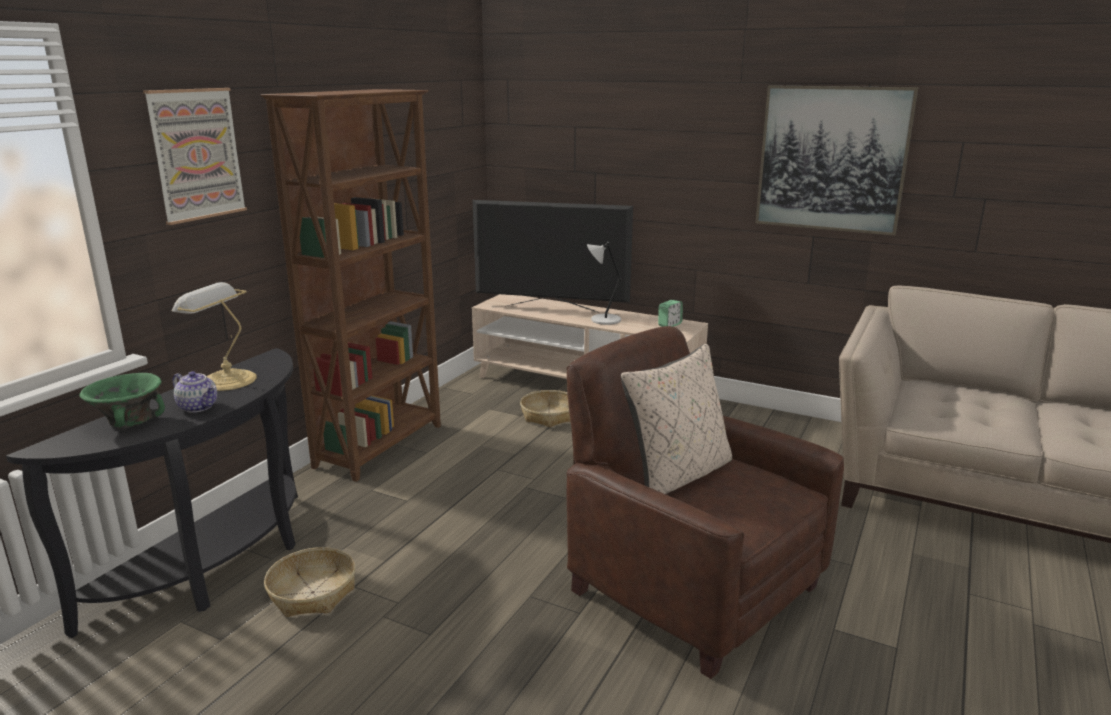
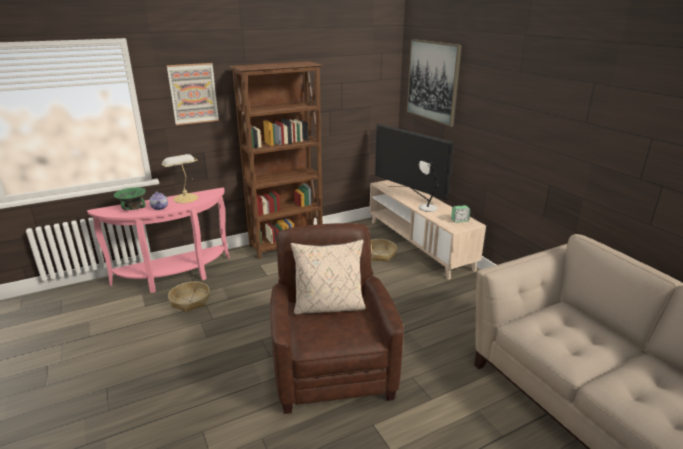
camera: 35 degrees right, 5 degrees up
black console table [6,348,298,638] -> pink console table [87,187,230,293]
picture [756,86,918,236] -> picture moved to [407,39,462,127]

